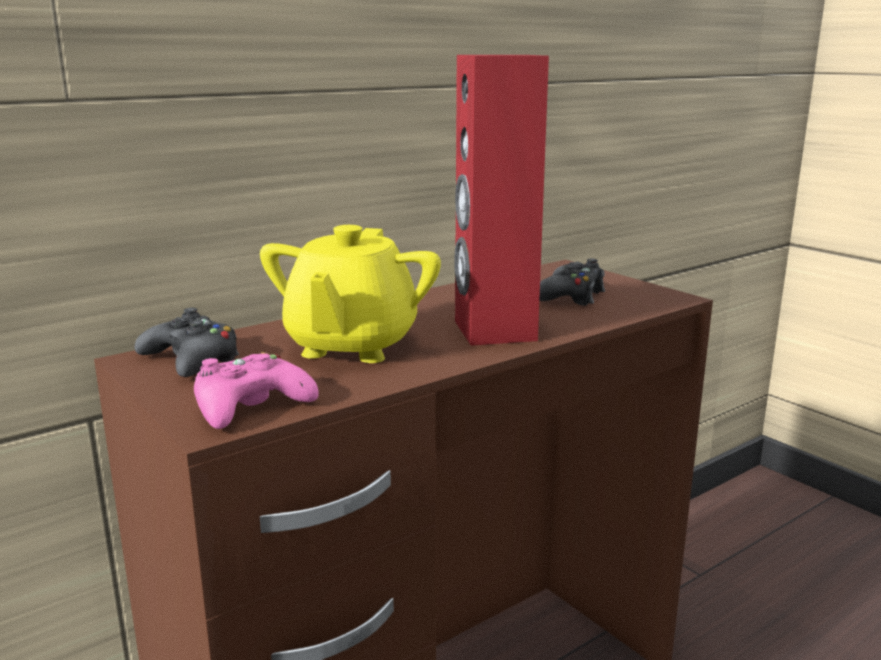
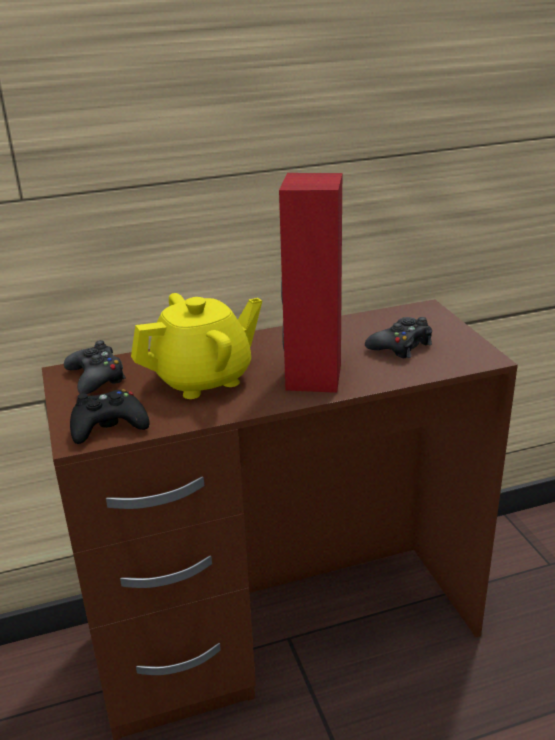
camera: 20 degrees right, 10 degrees up
pink game controller [194,352,319,429] -> black game controller [70,389,149,444]
yellow teapot [260,225,441,363] -> yellow teapot turned 150 degrees counterclockwise [131,293,262,399]

